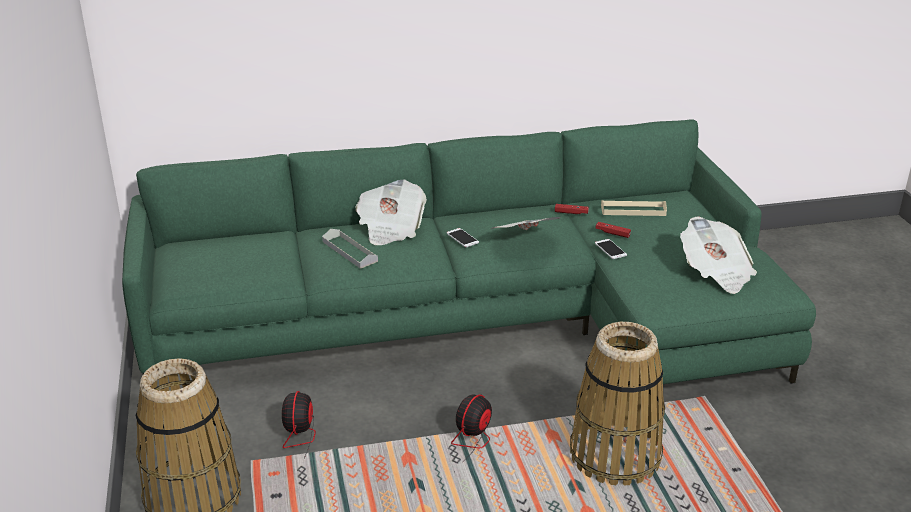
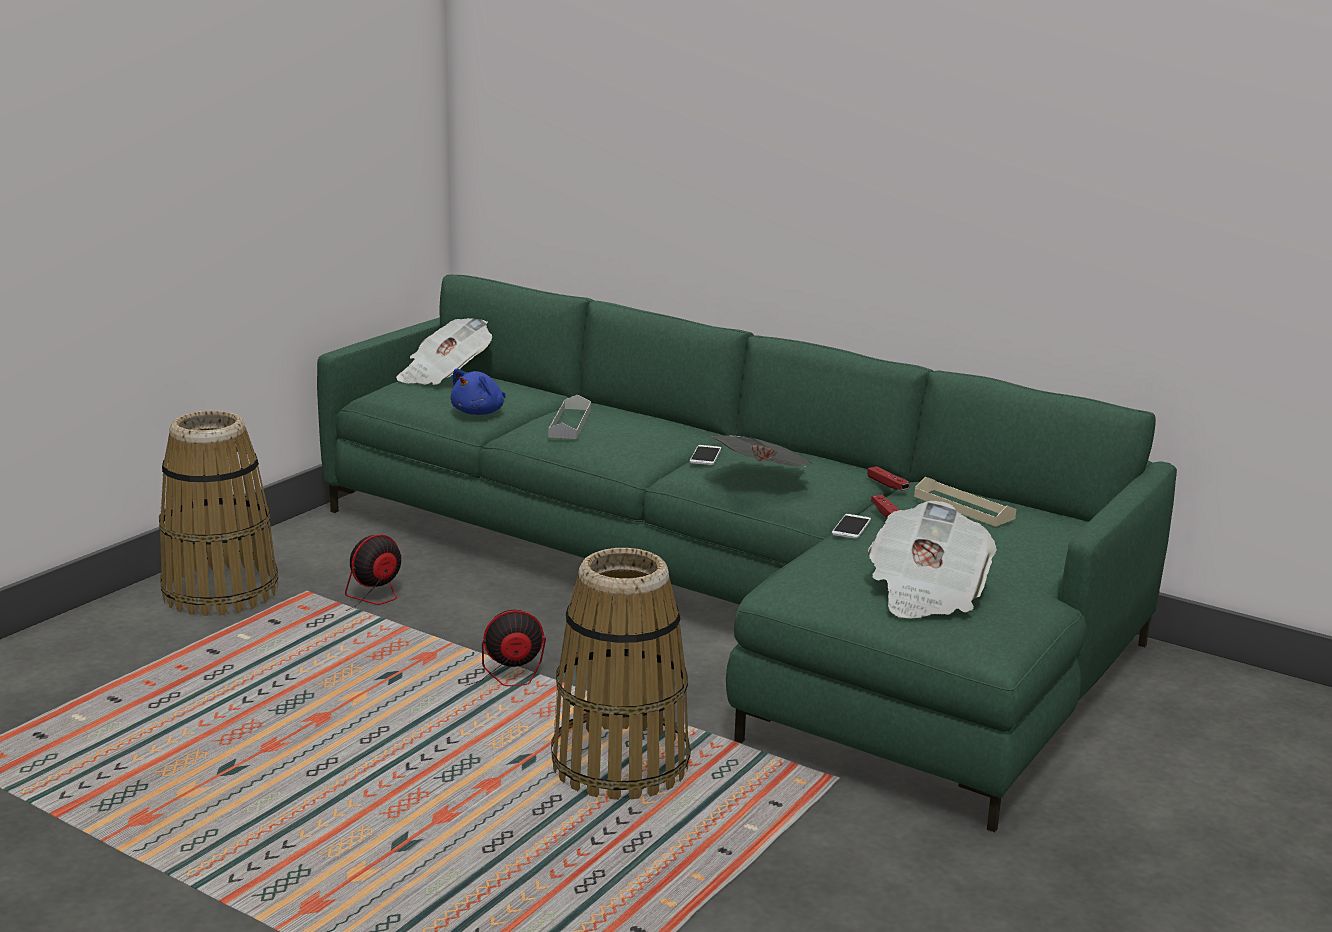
camera: 45 degrees right, 10 degrees down
newspaper [355,180,427,245] -> newspaper moved to [396,318,492,385]
none -> blue plush toy [450,369,506,415]

